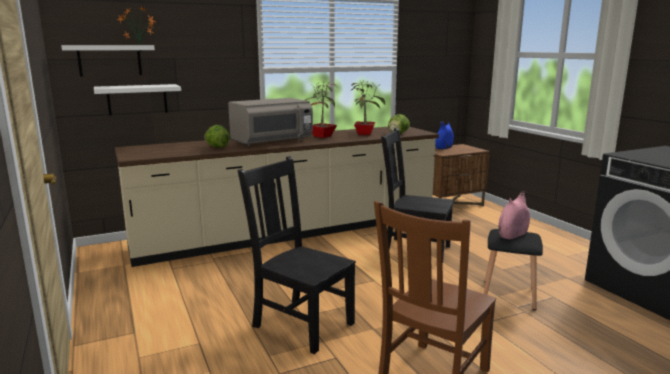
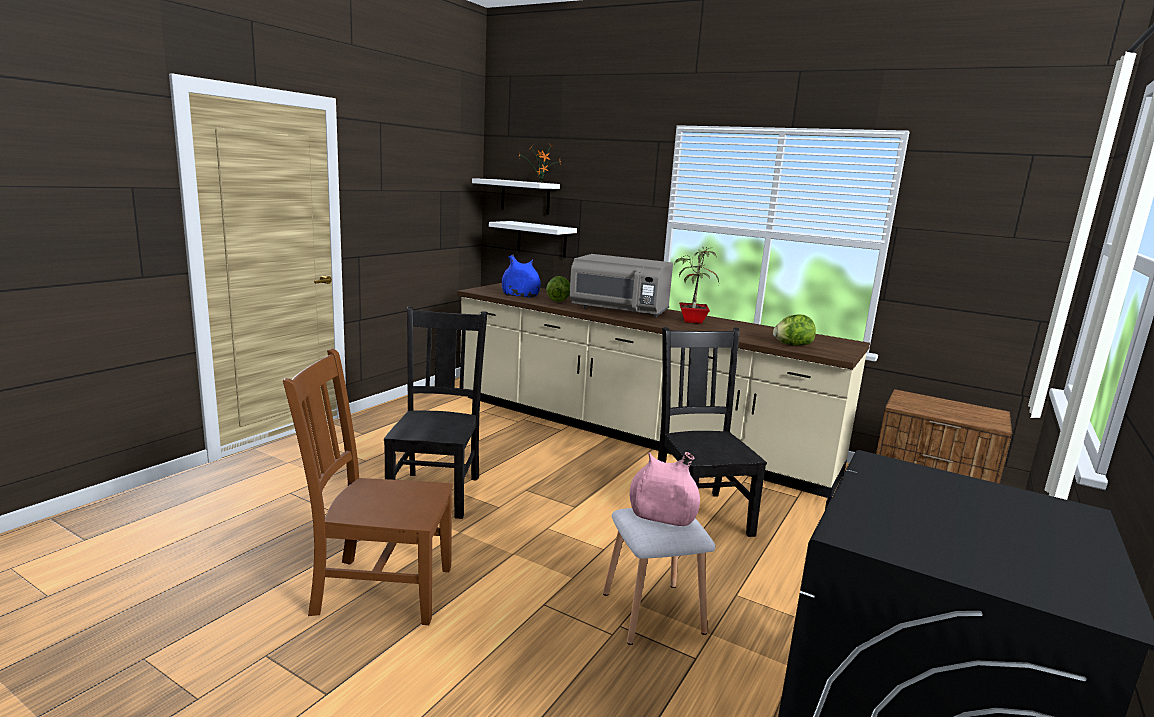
camera: 55 degrees right, 0 degrees up
potted plant [351,81,385,135] -> none
blue vase [436,121,454,150] -> blue vase moved to [502,254,540,297]
black stool [483,229,543,310] -> white stool [603,508,716,645]

